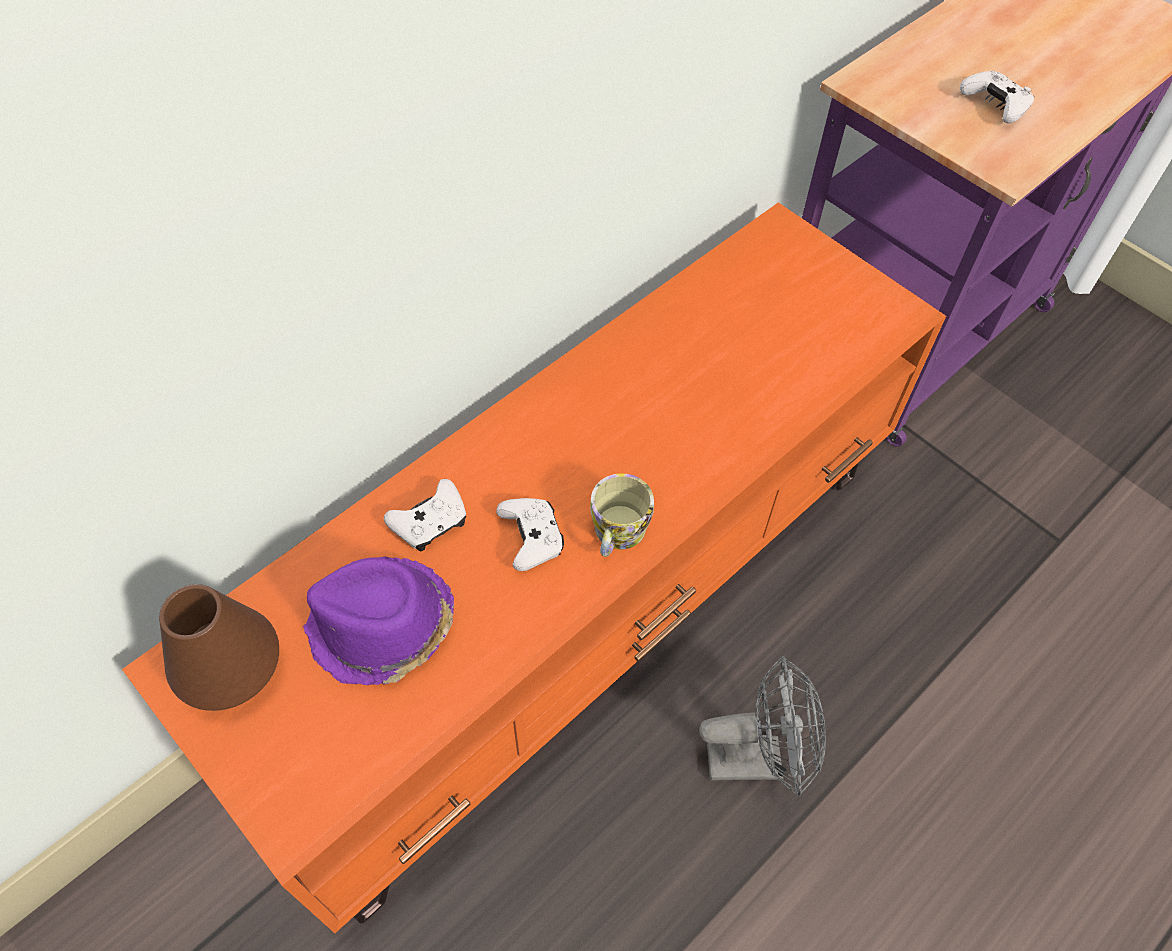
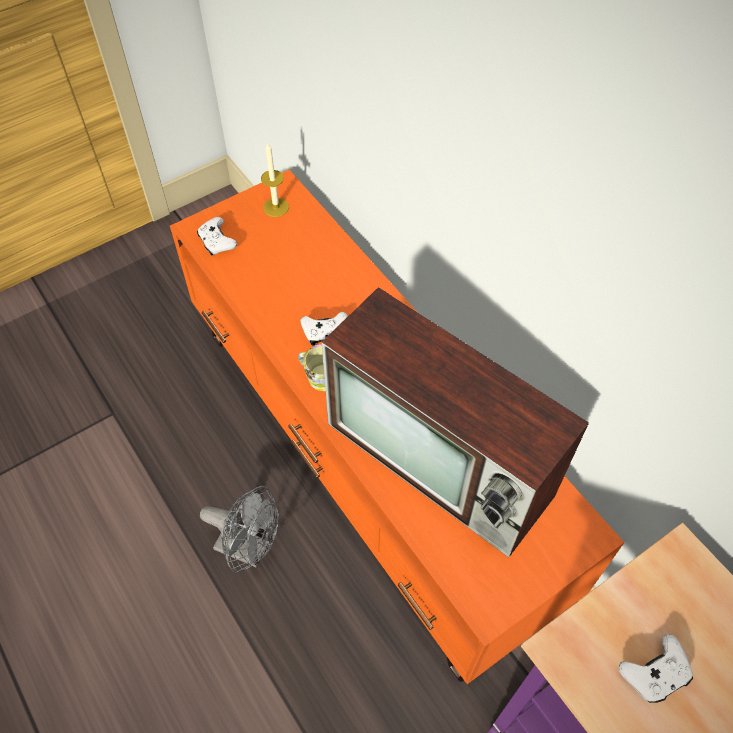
camera: 100 degrees right, 0 degrees up
brown vase [159,584,279,711] -> candle [261,143,289,217]
purple hat [303,556,454,685] -> none
white game controller [384,479,466,551] -> white game controller moved to [197,217,237,256]
grey fan [699,656,826,797] -> grey fan turned 75 degrees counterclockwise [200,486,279,573]
none -> television [322,287,589,557]

